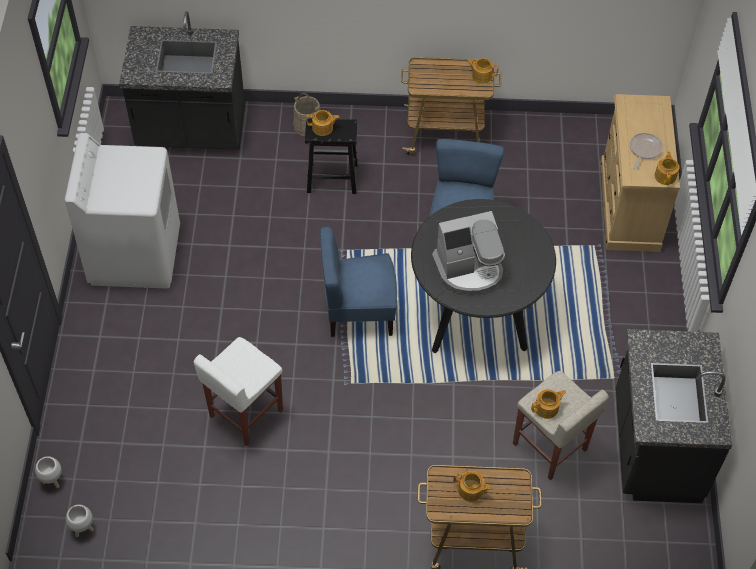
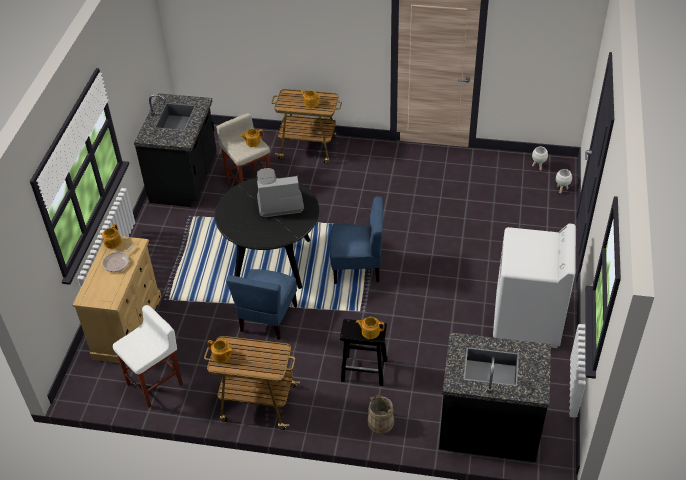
camera: 170 degrees left, 10 degrees down
white stool [194,337,283,446] -> white stool moved to [113,305,183,408]

